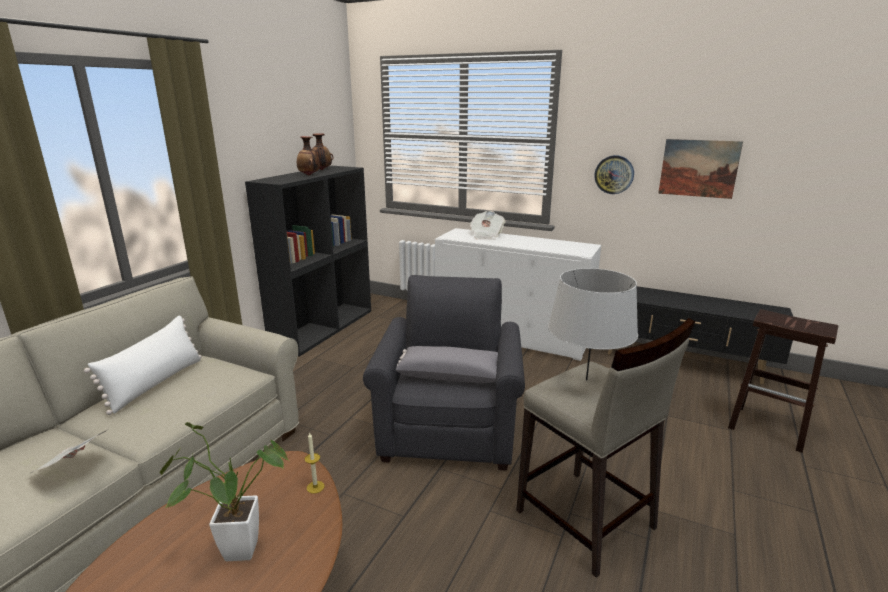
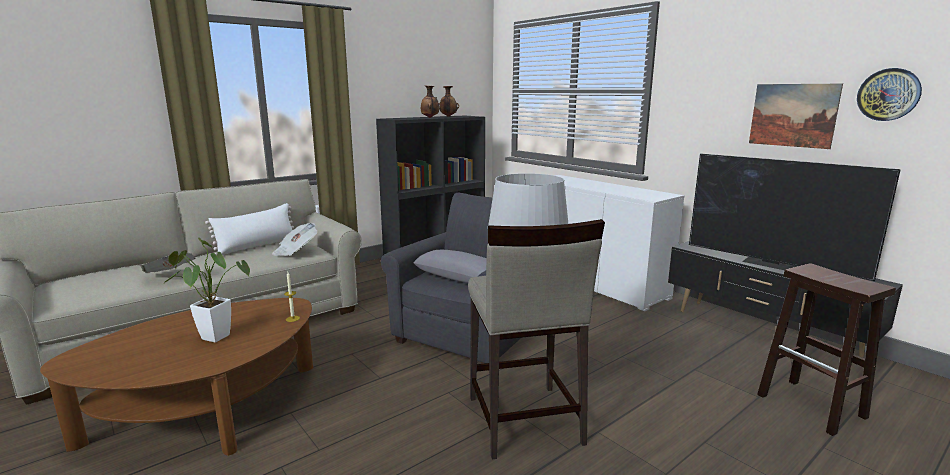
camera: 25 degrees right, 5 degrees down
newspaper [470,211,505,240] -> newspaper moved to [272,223,317,256]
wall clock [594,155,634,194] -> wall clock moved to [857,68,922,121]
none -> television [689,153,901,281]

